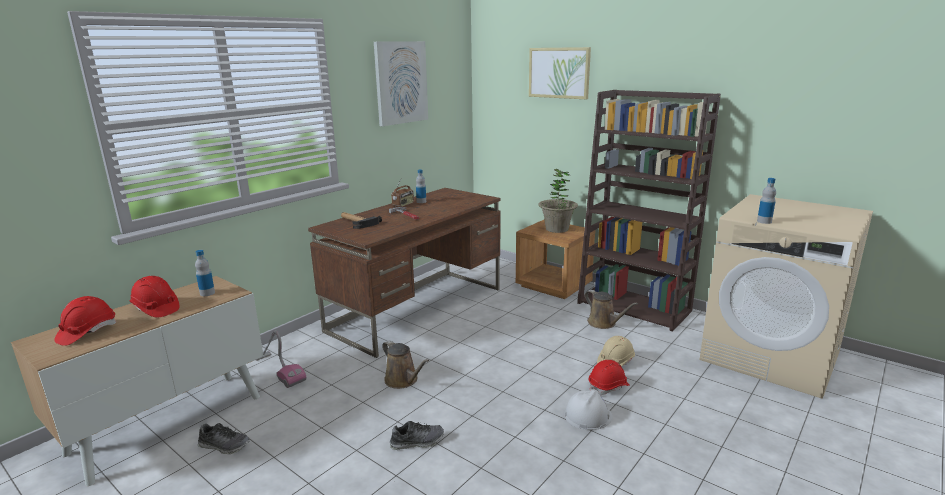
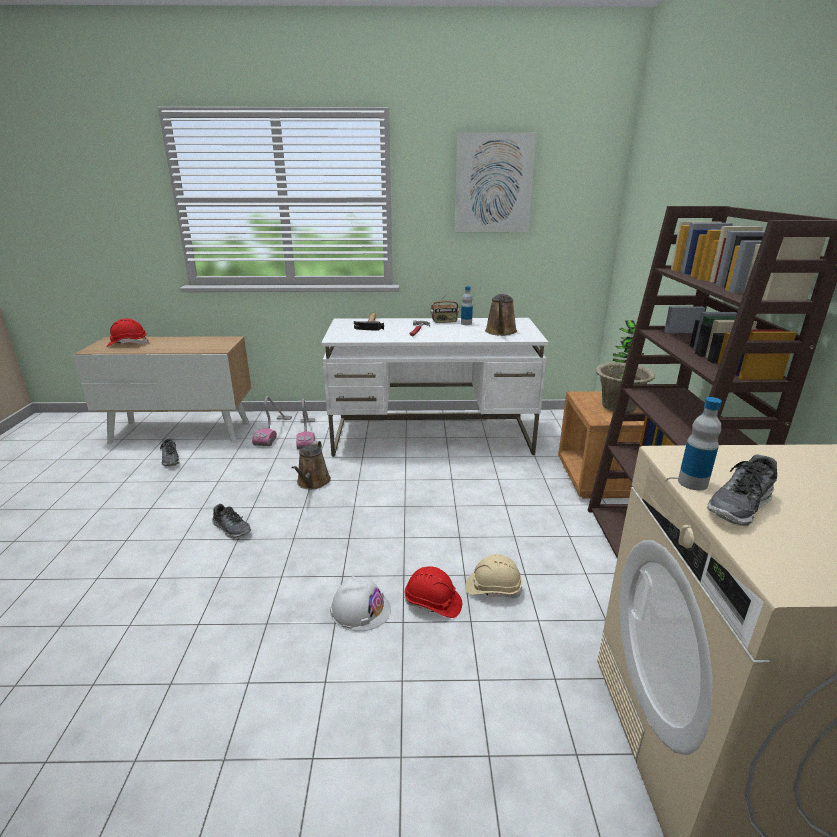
camera: 50 degrees right, 5 degrees up
red hard hat [130,276,180,318] -> none
bottle [195,250,215,296] -> none
brown desk [308,188,500,358] -> white desk [321,318,548,457]
picture [529,47,591,99] -> none
brown watering can [585,290,638,329] -> brown watering can moved to [485,294,517,336]
none -> vacuum cleaner [296,399,315,450]
none -> shoe [707,455,777,526]

